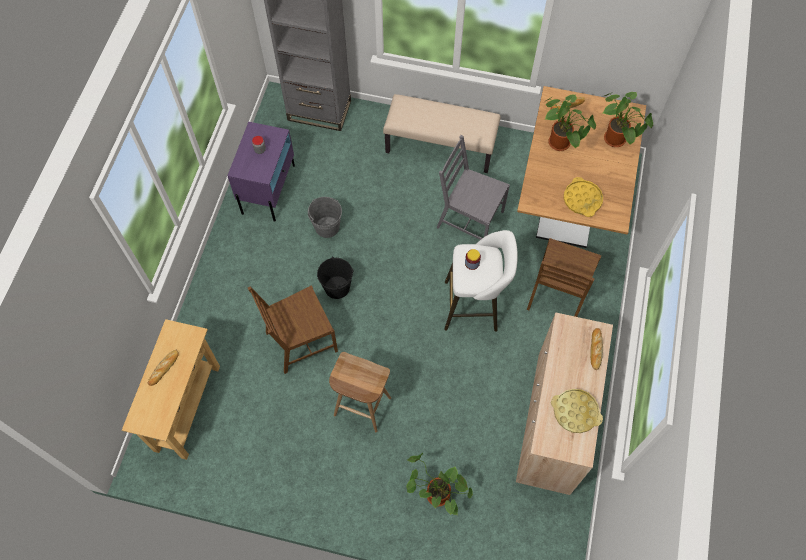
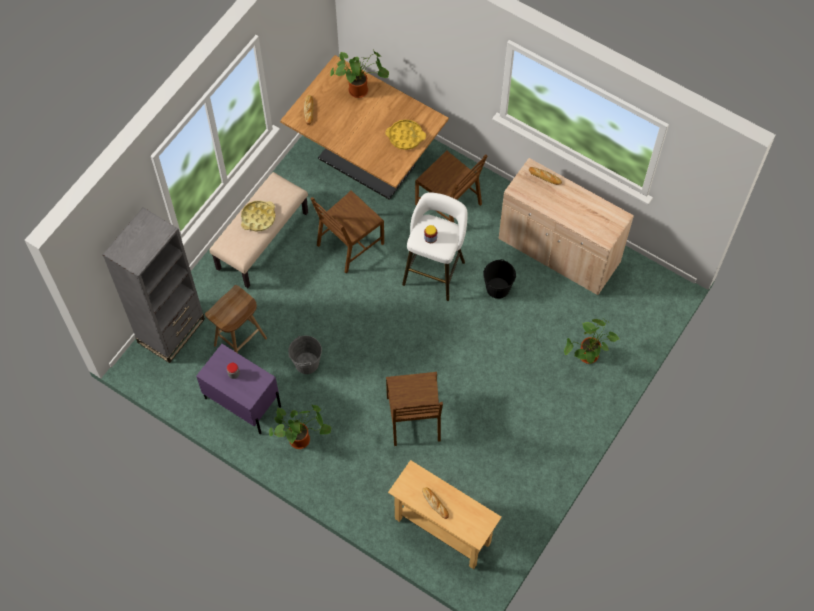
camera: 70 degrees left, 0 degrees up
black bucket [317,256,353,299] -> black bucket moved to [483,259,516,299]
brown stool [329,352,391,432] -> brown stool moved to [205,285,267,353]
grey chair [436,135,510,240] -> brown chair [310,190,384,273]
potted plant [545,95,596,151] -> potted plant moved to [269,404,331,449]
yellow tray [551,389,603,433] -> yellow tray moved to [241,201,275,232]

